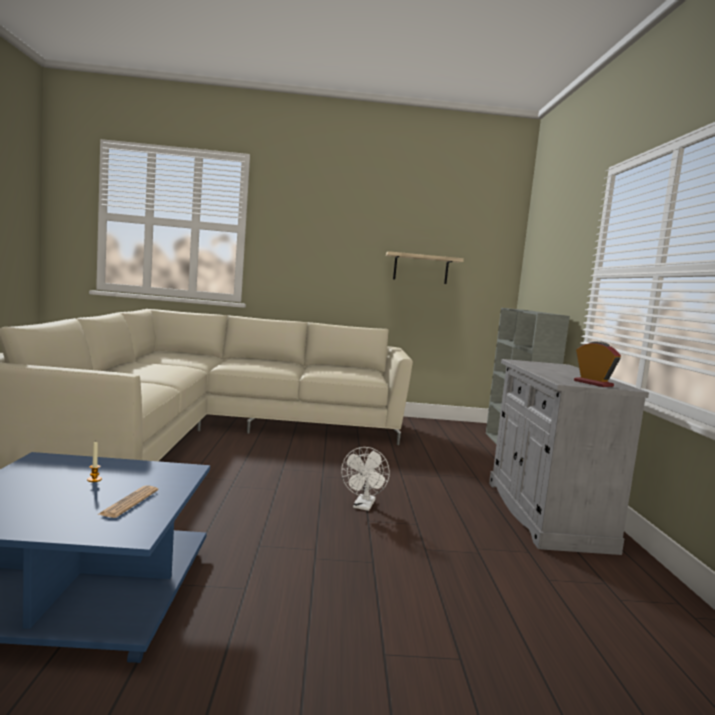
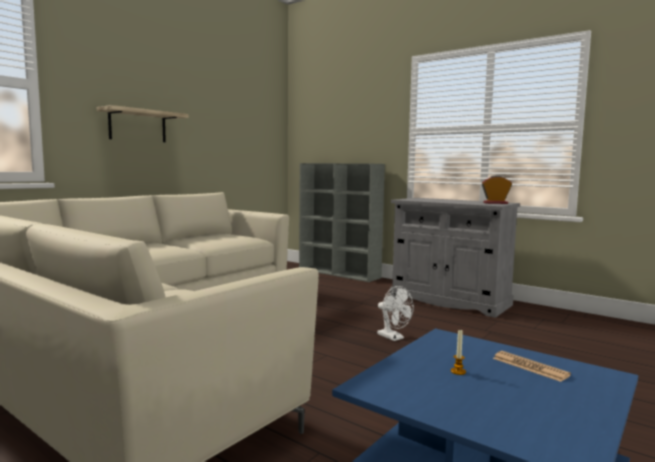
camera: 50 degrees left, 0 degrees up
shelf [386,251,464,284] -> shelf moved to [97,105,189,142]

